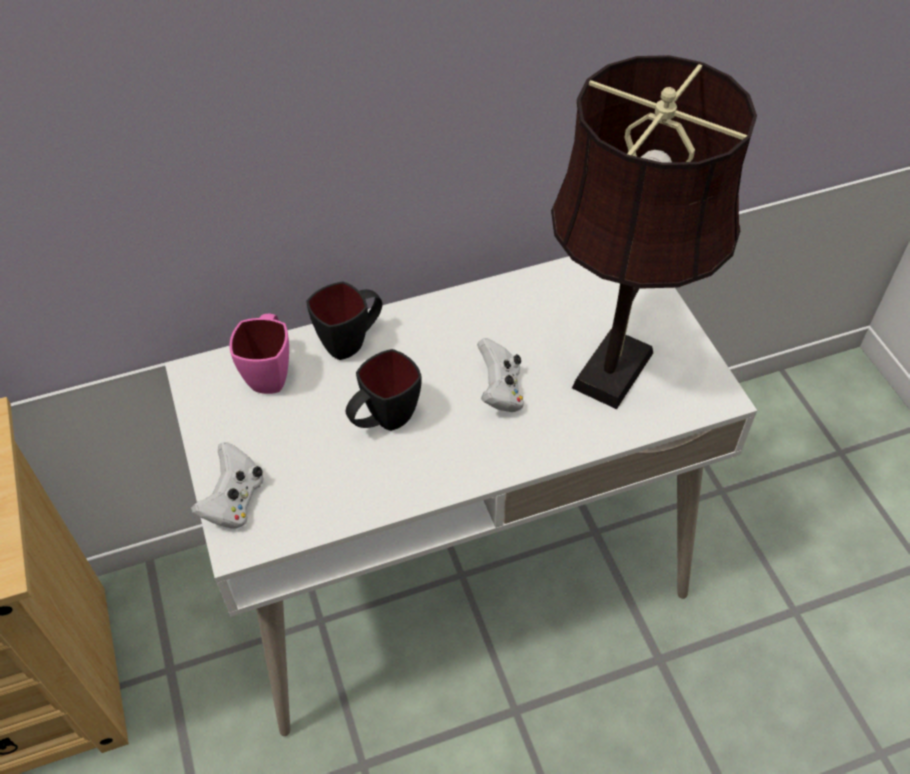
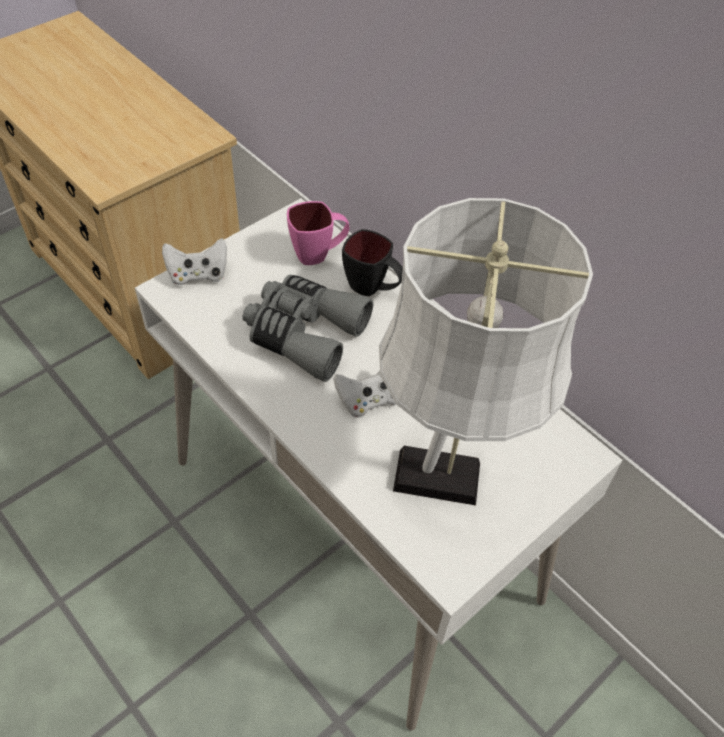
camera: 65 degrees right, 0 degrees up
black mug [346,349,422,431] -> grey binoculars [243,275,373,382]
brown table lamp [551,55,757,409] -> white table lamp [379,198,593,506]

